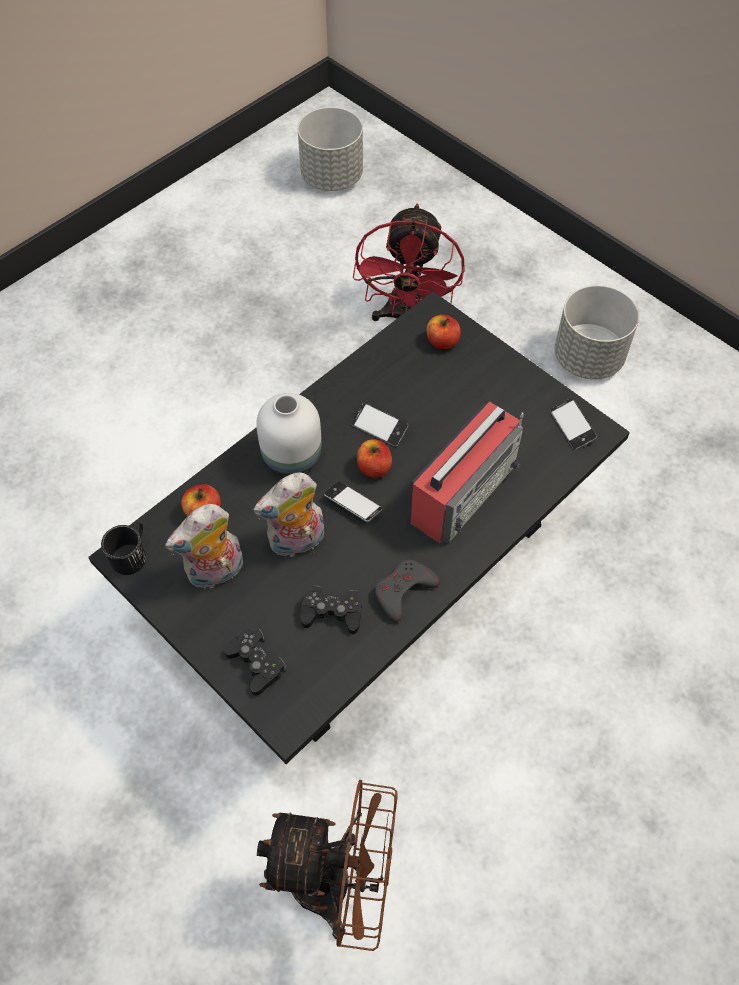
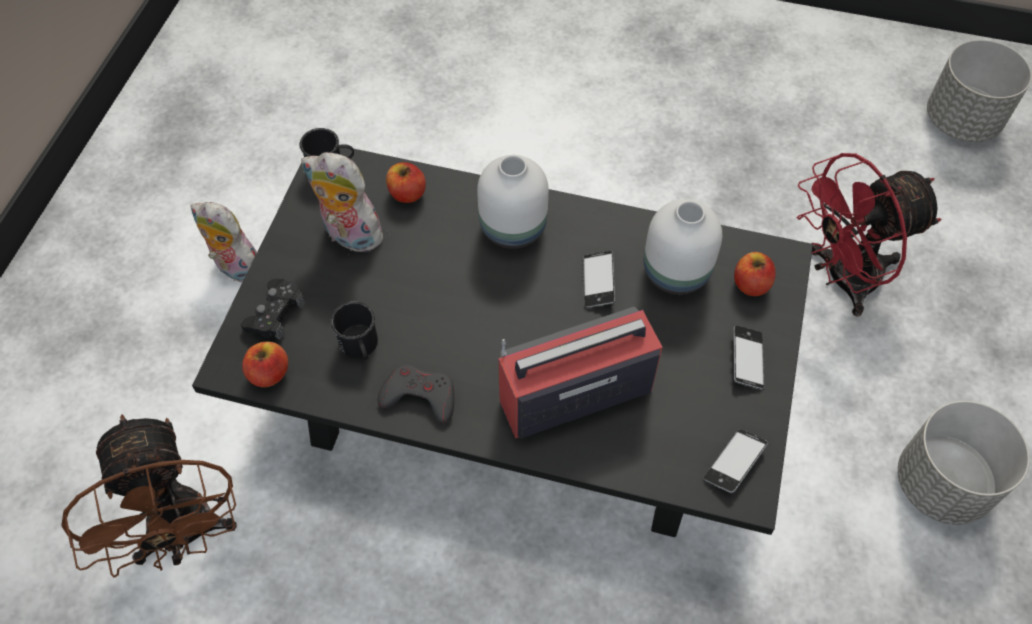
camera: 60 degrees right, 0 degrees up
plush toy [253,472,324,557] -> plush toy moved to [190,202,257,284]
black game controller [300,585,362,634] -> black mug [331,301,378,360]
phone [324,481,382,522] -> phone moved to [733,325,764,389]
apple [357,439,392,478] -> apple moved to [242,342,288,387]
radio [410,402,524,543] -> radio turned 150 degrees clockwise [498,307,663,439]
none -> white vase [644,199,722,295]

